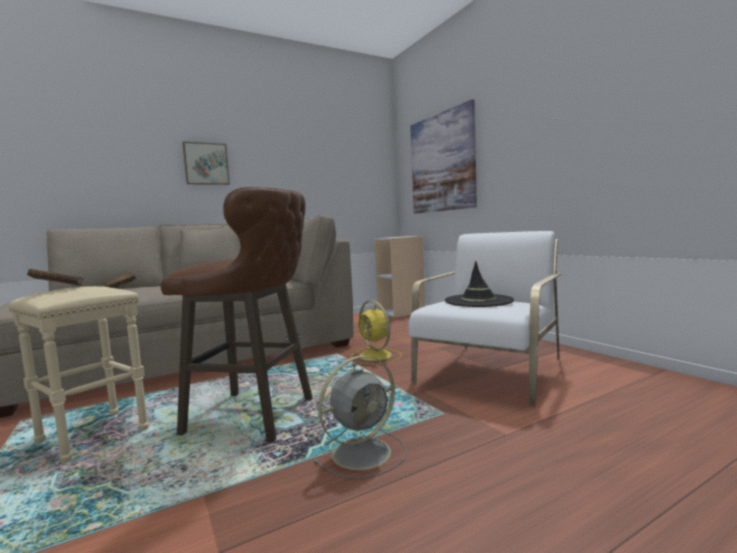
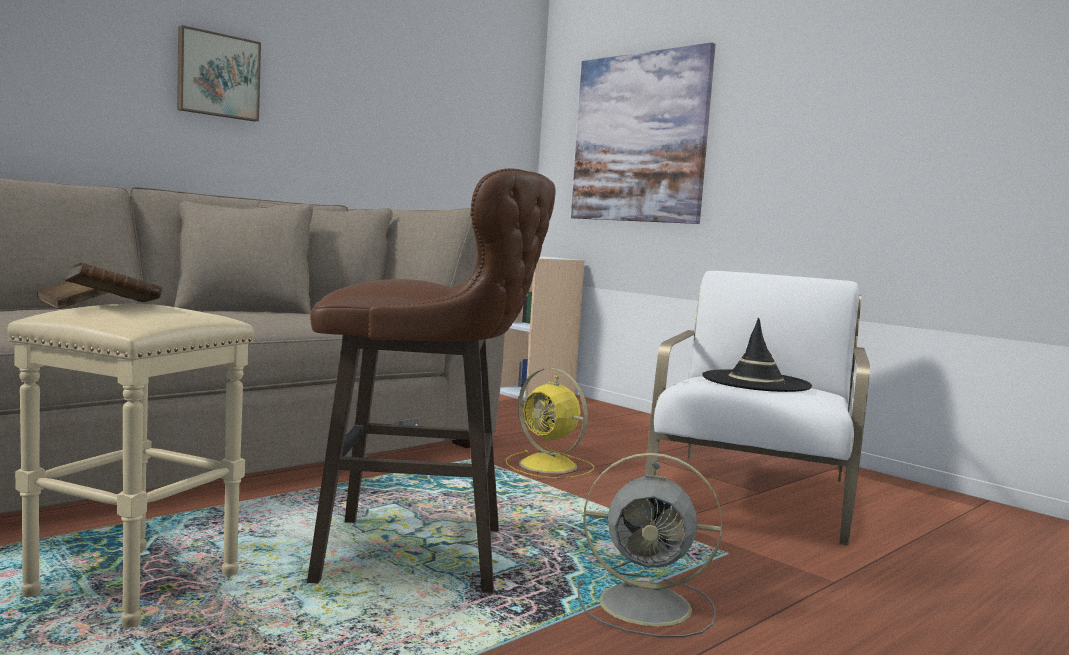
camera: 15 degrees left, 0 degrees up
grey fan [313,355,407,479] -> grey fan turned 60 degrees clockwise [578,453,723,638]

